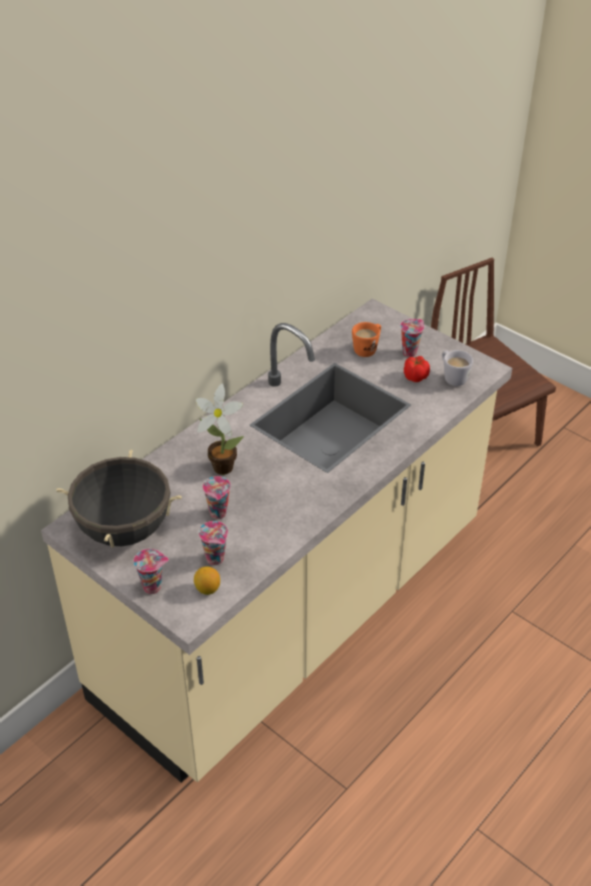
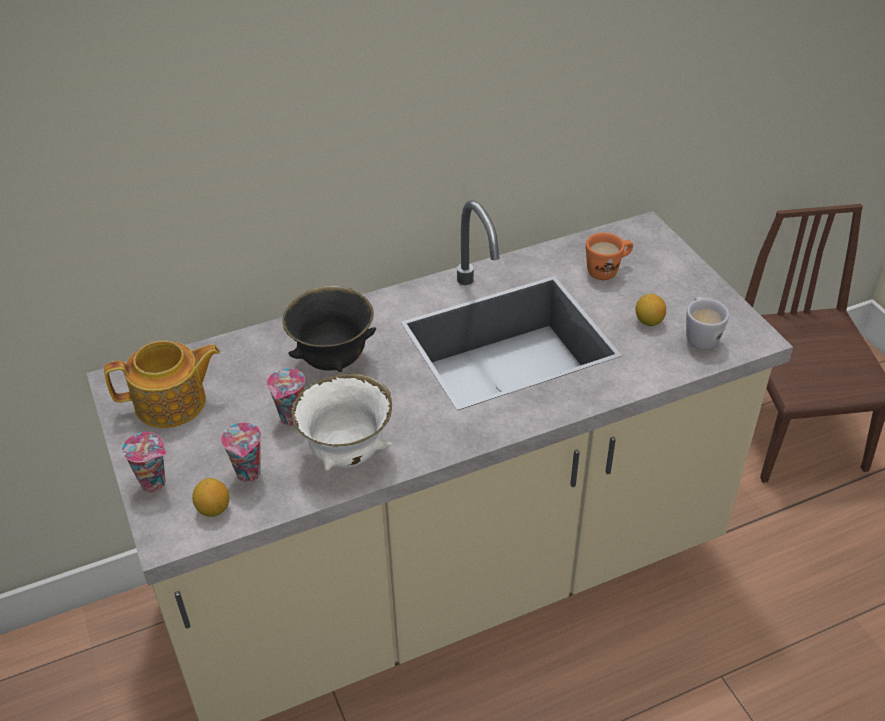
camera: 25 degrees right, 0 degrees up
black cooking pot [56,449,182,548] -> teapot [104,341,220,428]
potted plant [196,383,244,475] -> black bowl [282,286,377,372]
cup [400,319,424,357] -> none
tomato [404,356,430,382] -> lemon [636,294,666,326]
none -> white bowl [291,373,392,471]

